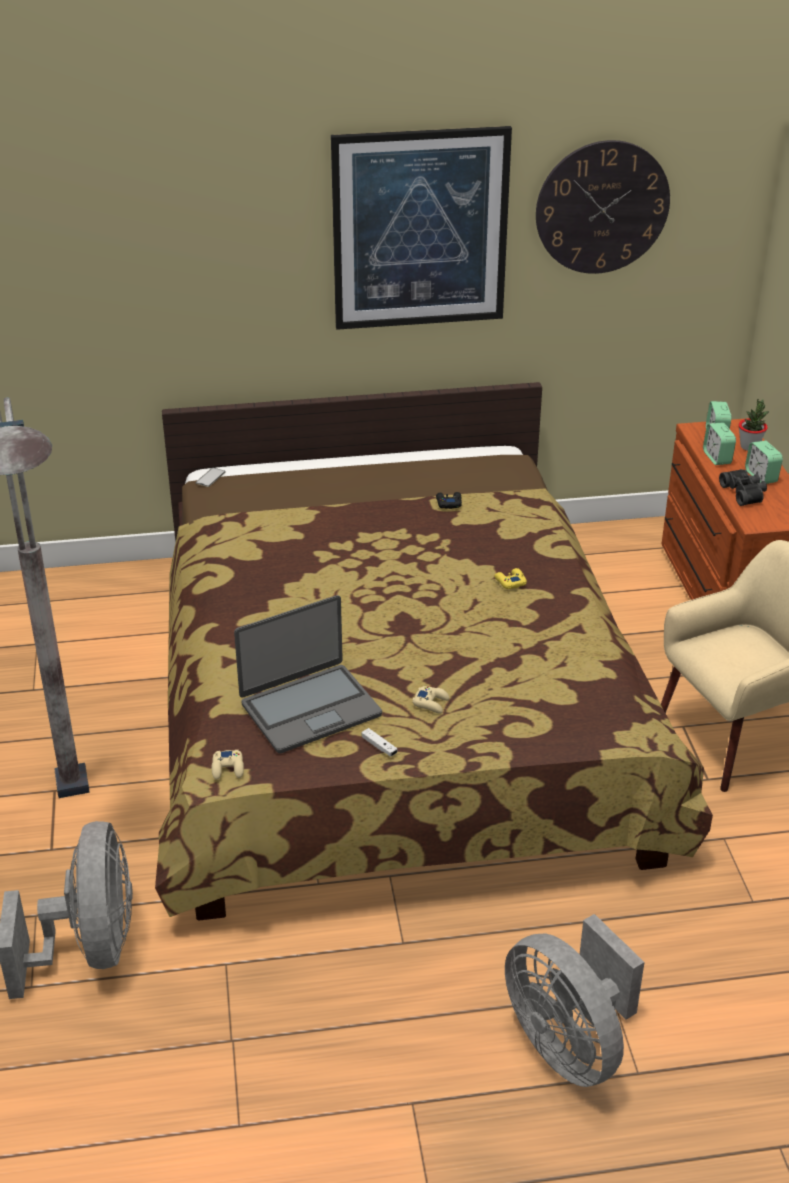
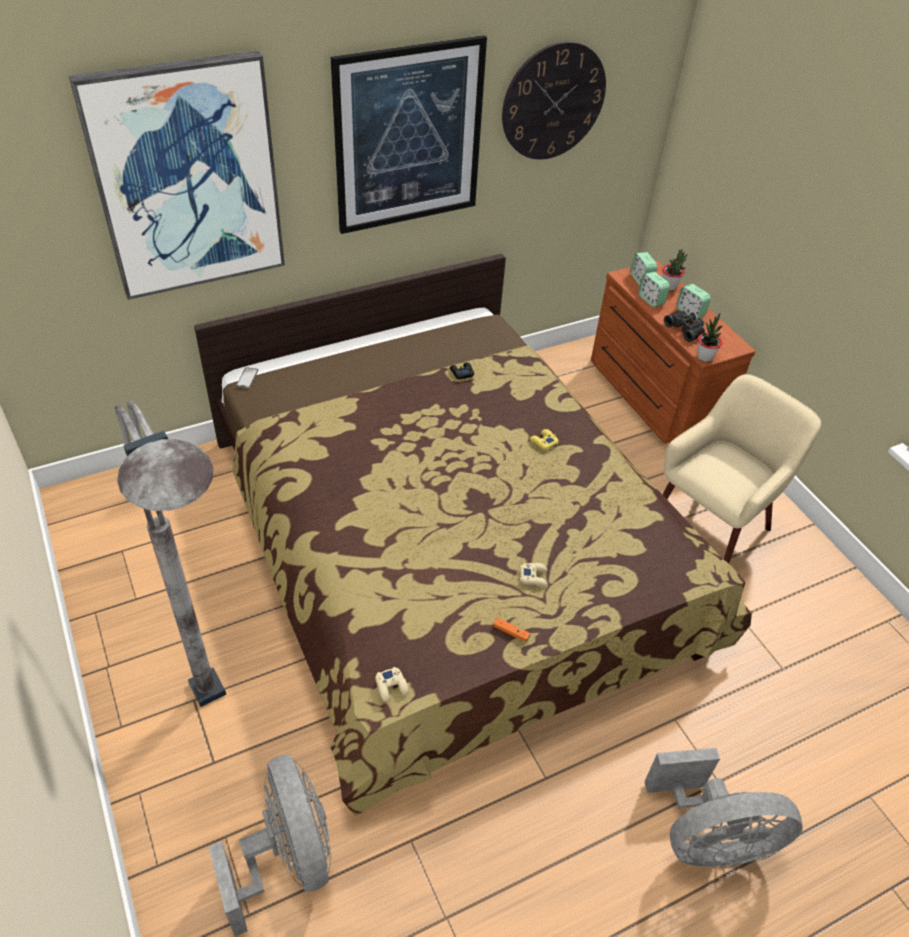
camera: 20 degrees left, 10 degrees up
laptop [234,595,382,753] -> none
white game controller [362,728,398,757] -> orange game controller [493,617,530,642]
grey fan [505,914,645,1087] -> grey fan turned 45 degrees counterclockwise [644,748,803,868]
none -> picture [69,50,285,300]
none -> potted plant [697,313,723,362]

